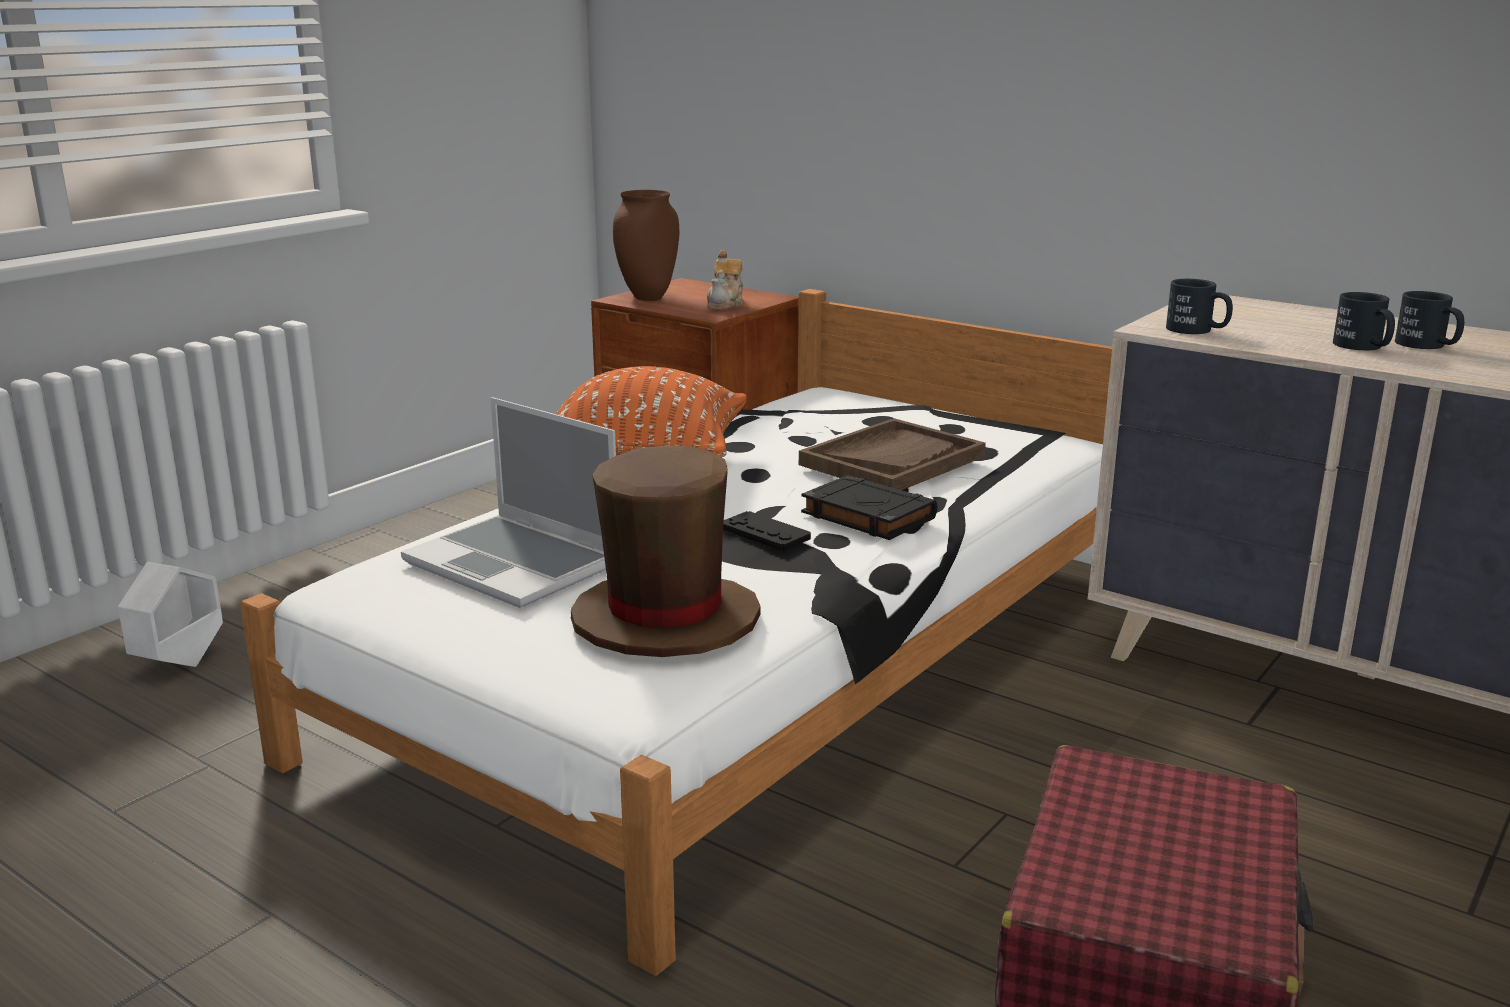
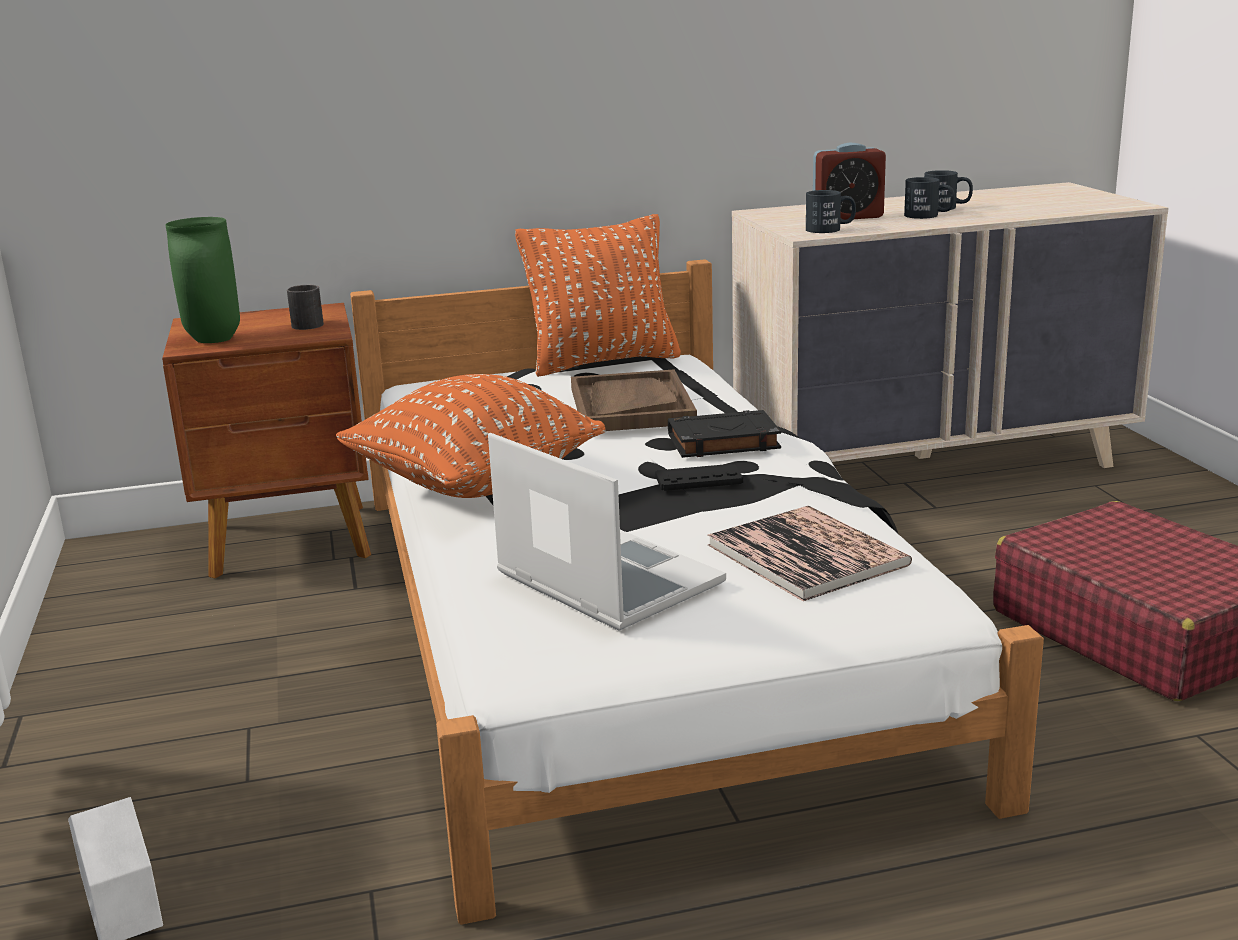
camera: 50 degrees left, 0 degrees up
laptop [401,397,616,608] -> laptop turned 120 degrees counterclockwise [488,433,726,631]
brown hat [570,446,761,657] -> book [708,506,912,601]
brown vase [613,190,679,301] -> green vase [166,217,240,343]
teapot [707,250,745,310] -> black mug [287,285,324,330]
none -> orange pillow [515,214,681,377]
none -> alarm clock [813,143,886,220]

